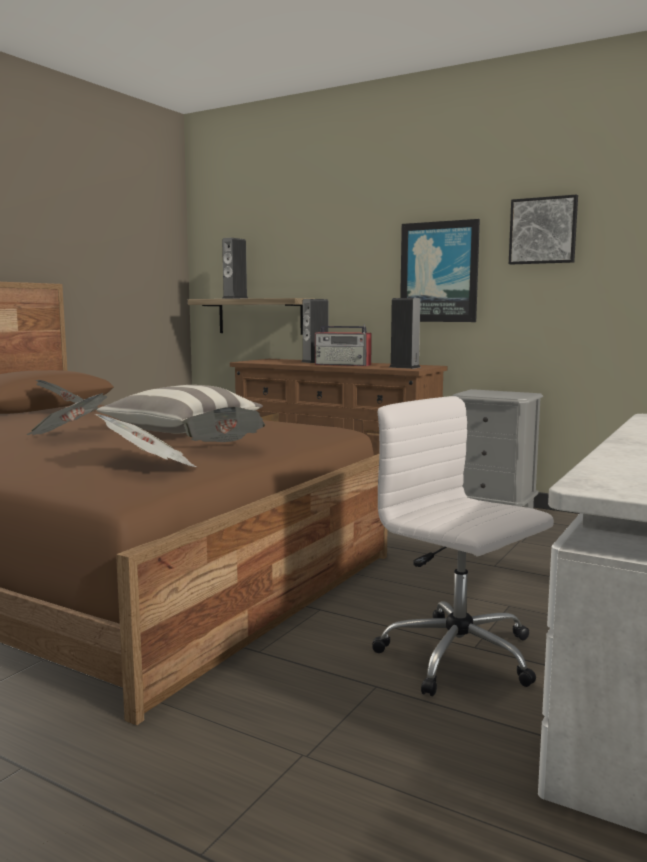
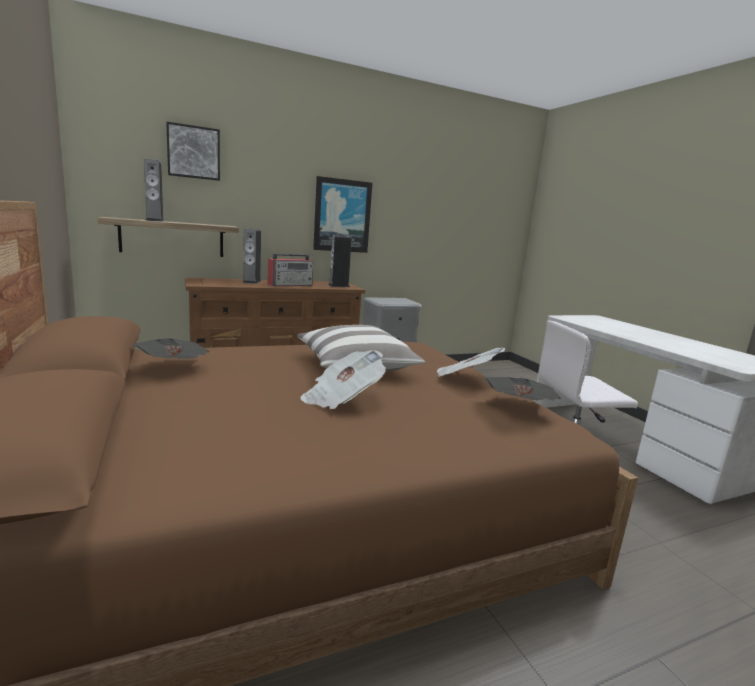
camera: 55 degrees left, 5 degrees up
picture [509,194,578,265] -> picture moved to [166,122,220,181]

